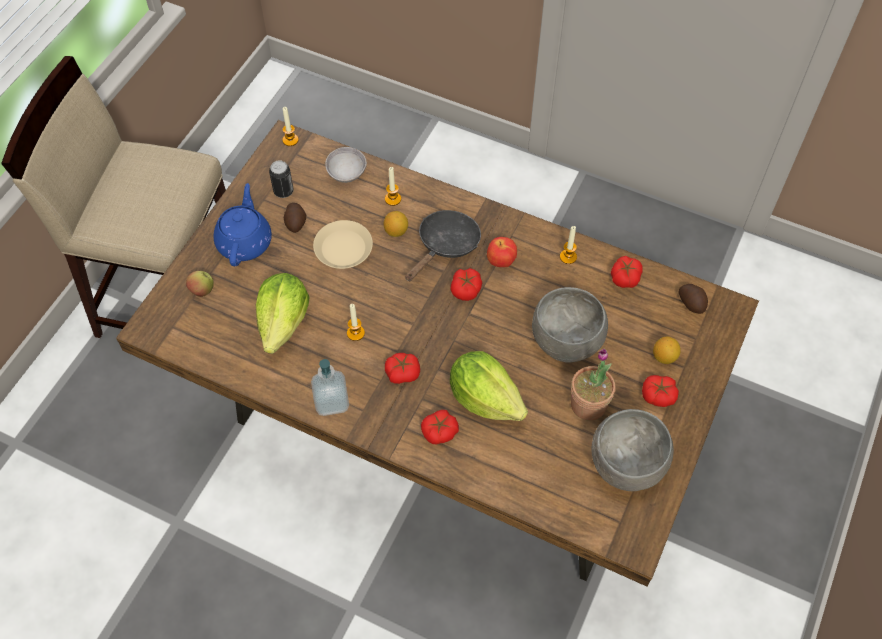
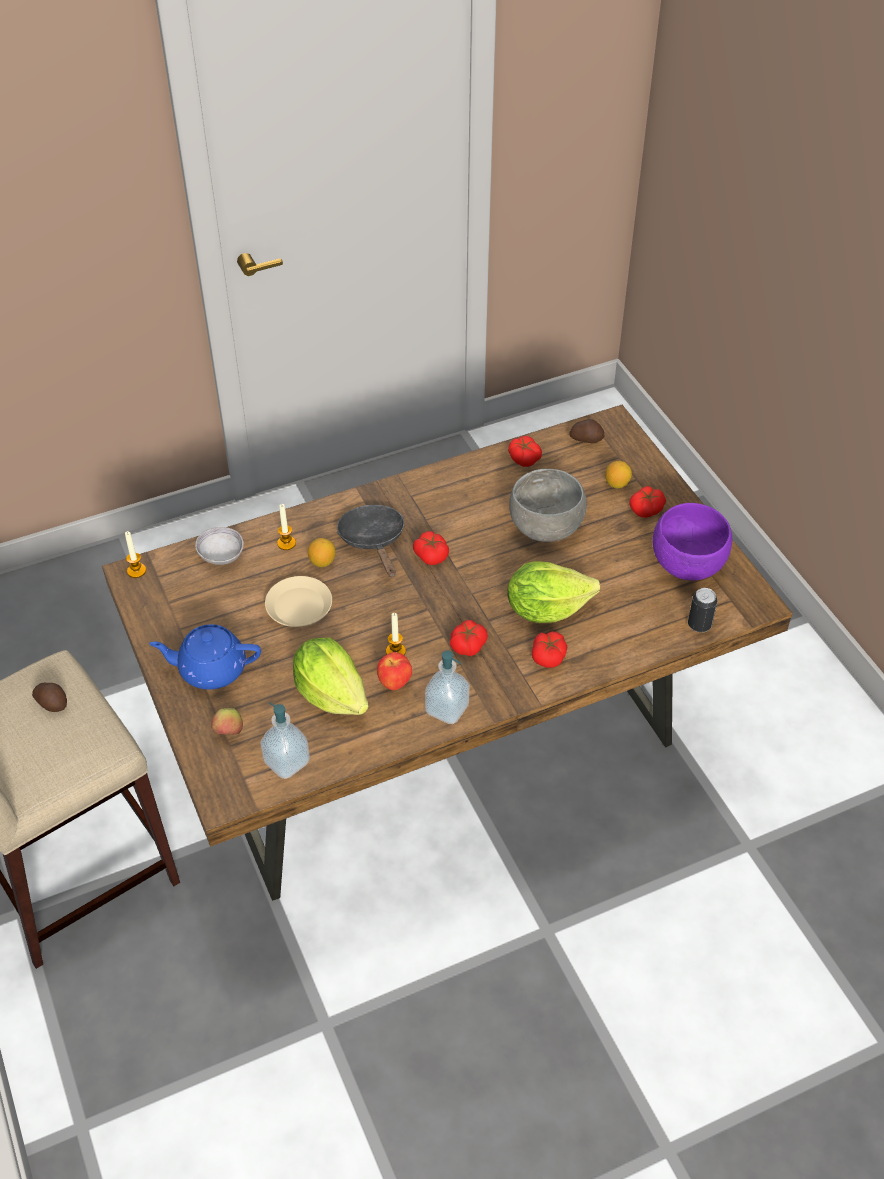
camera: 50 degrees left, 10 degrees down
blue teapot [213,183,272,266] -> blue teapot turned 45 degrees counterclockwise [149,624,261,690]
can [269,160,294,198] -> can moved to [688,588,717,632]
potato [284,203,306,233] -> potato moved to [32,683,67,712]
apple [487,237,517,267] -> apple moved to [377,652,412,690]
candle [560,226,577,264] -> none
potted plant [571,348,616,421] -> none
grey bowl [592,409,674,491] -> purple bowl [652,503,732,580]
none -> soap dispenser [260,702,310,779]

